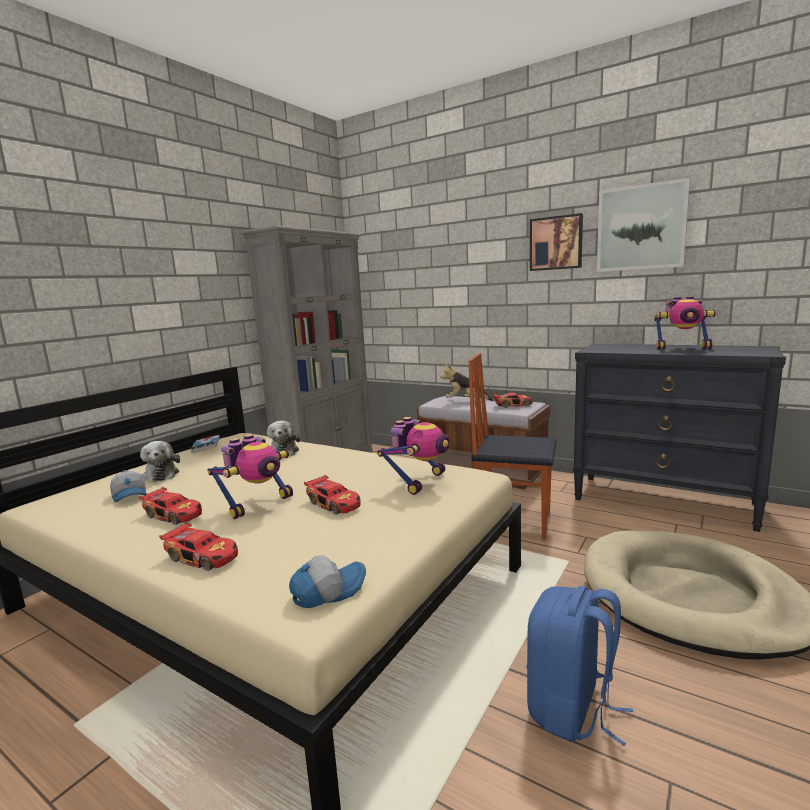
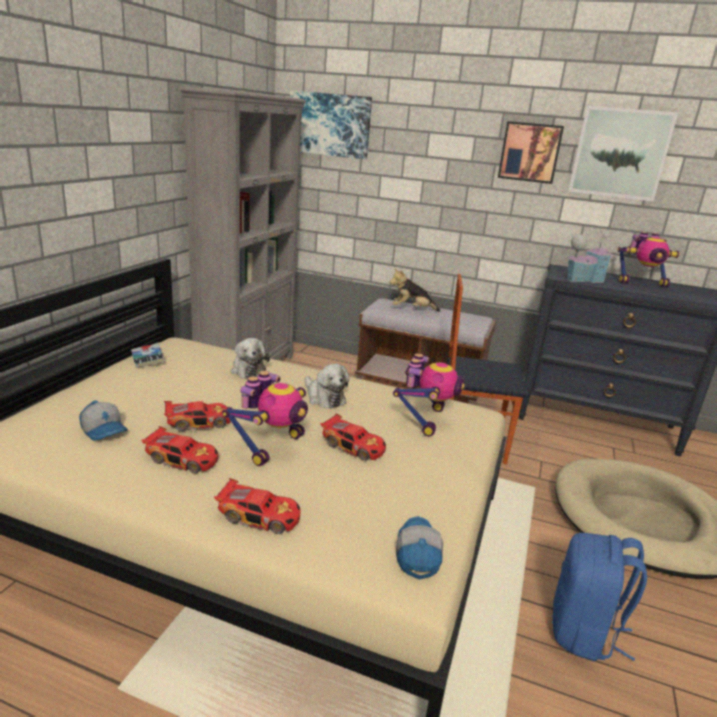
camera: 15 degrees left, 10 degrees up
plush toy [140,441,180,482] -> plush toy moved to [305,364,349,409]
cap [289,555,366,608] -> cap turned 45 degrees counterclockwise [396,516,443,580]
toy car [492,393,533,408] -> toy car moved to [164,401,231,431]
none -> picture [290,91,372,159]
none -> toy house [566,232,614,283]

